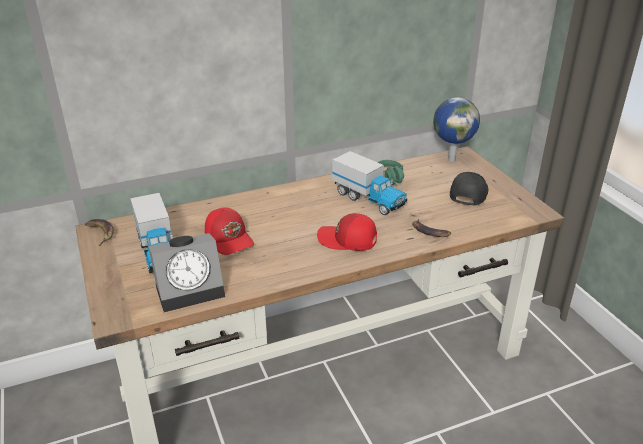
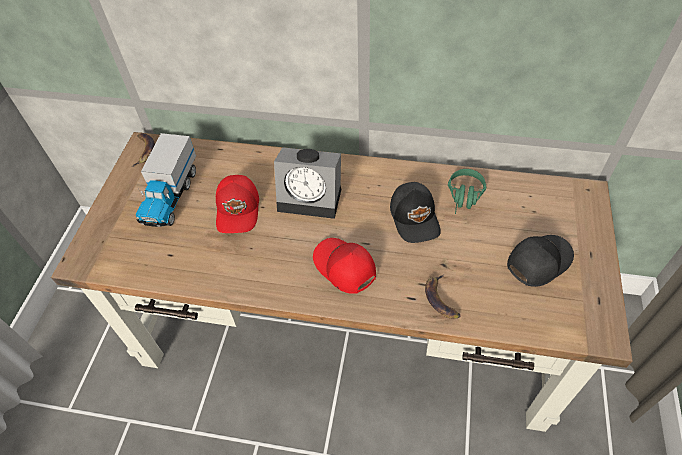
camera: 35 degrees right, 20 degrees up
alarm clock [148,233,225,312] -> alarm clock moved to [274,147,342,219]
toy truck [332,151,407,215] -> black cap [390,182,441,243]
globe [433,97,480,162] -> none

